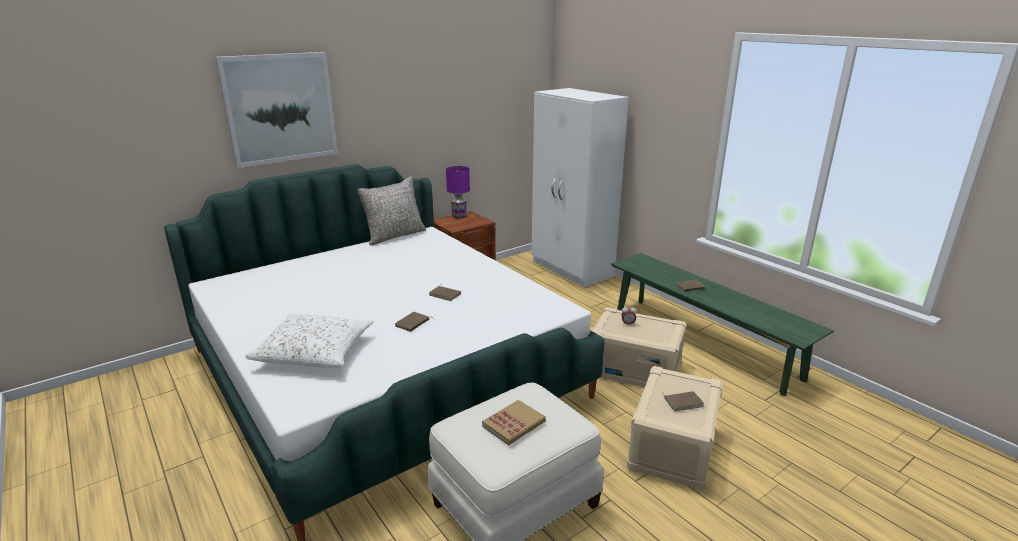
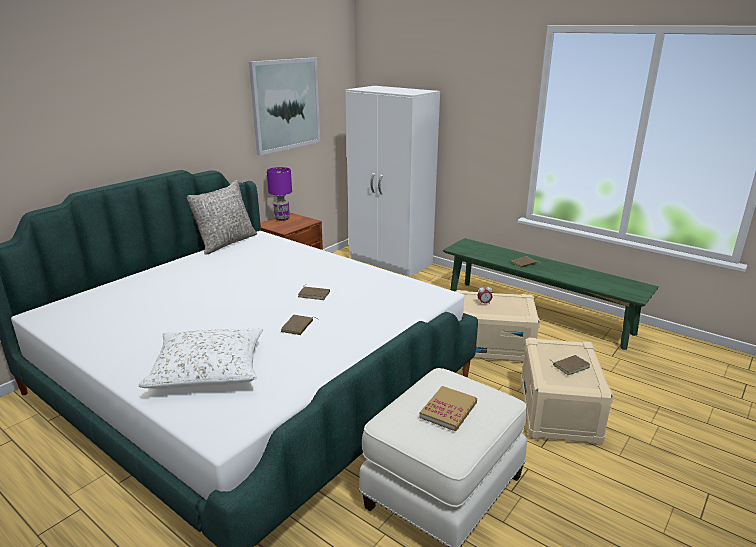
camera: 15 degrees left, 0 degrees up
picture [215,52,338,168] -> picture moved to [249,58,320,155]

